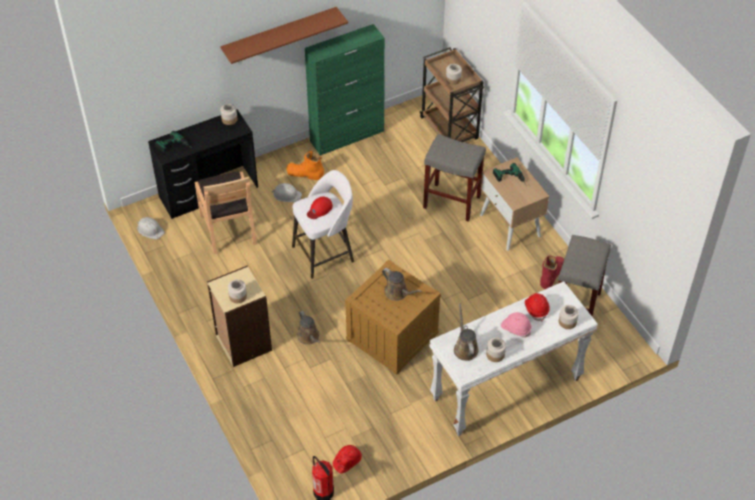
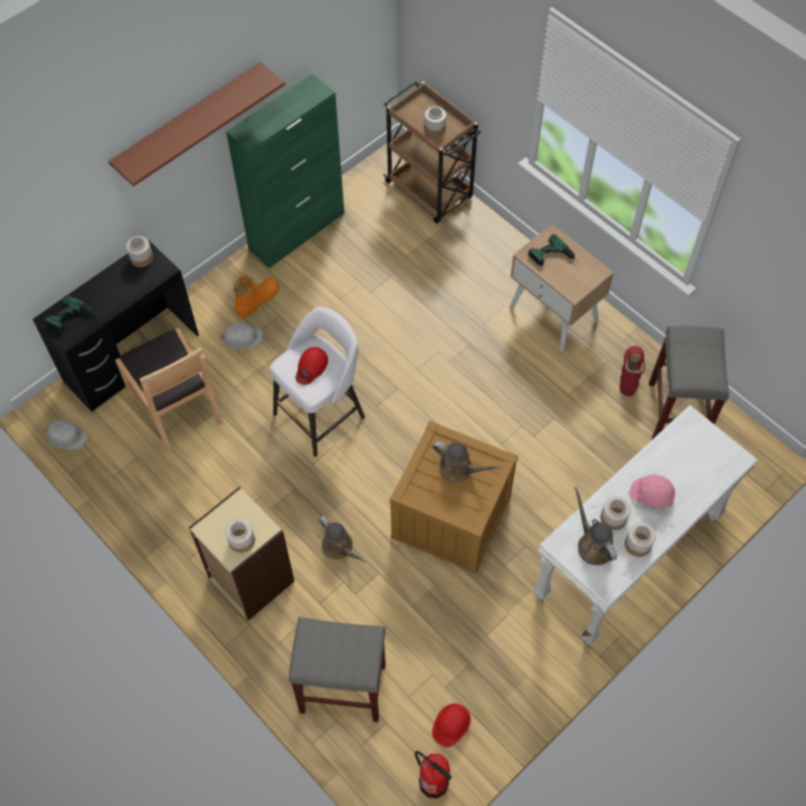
camera: 15 degrees left, 10 degrees up
orange boot [287,151,324,180] -> orange boot turned 135 degrees clockwise [233,275,279,318]
grey stool [423,134,486,222] -> grey stool moved to [288,617,386,722]
red hard hat [525,293,550,321] -> none
jar [559,305,579,329] -> jar moved to [600,496,631,530]

